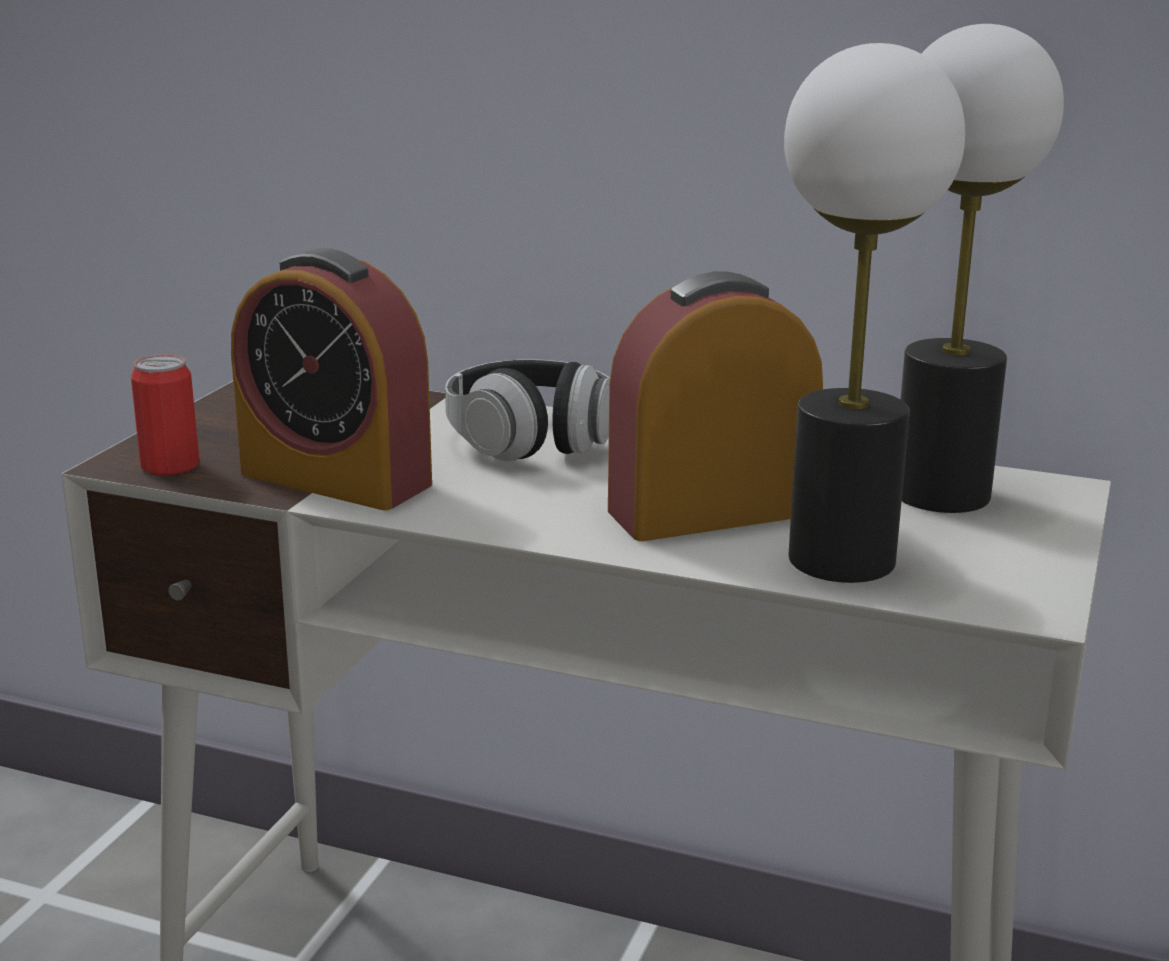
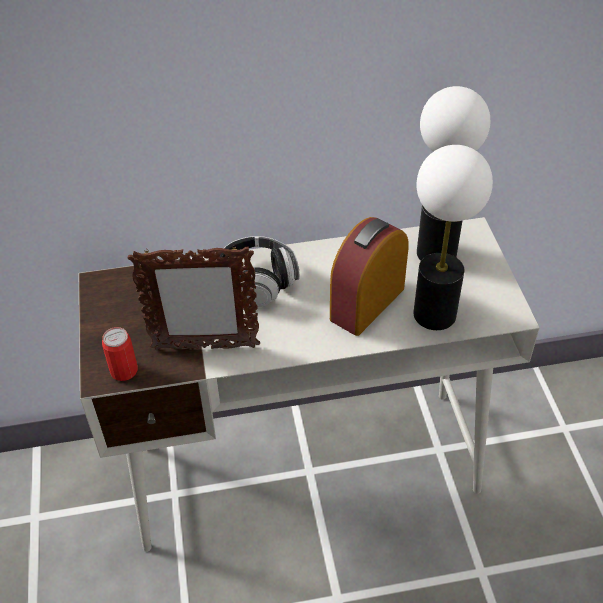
camera: 30 degrees left, 25 degrees up
alarm clock [231,248,432,510] -> picture frame [127,245,260,350]

